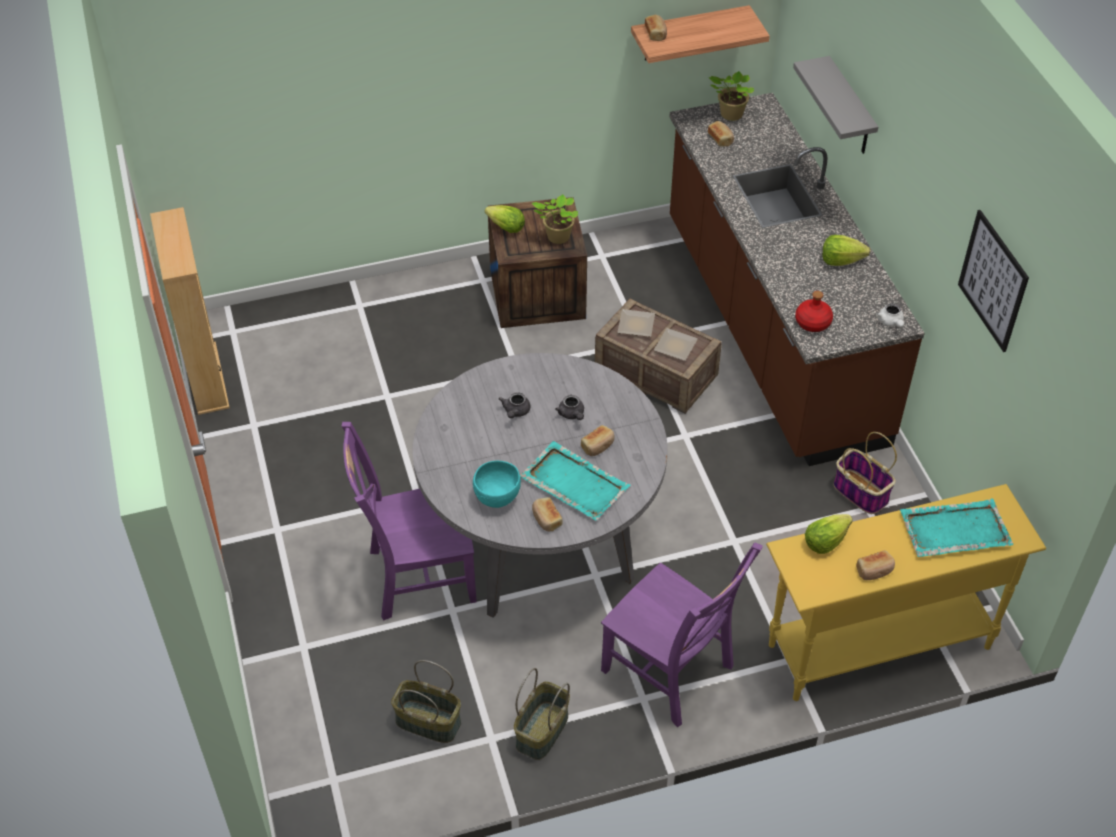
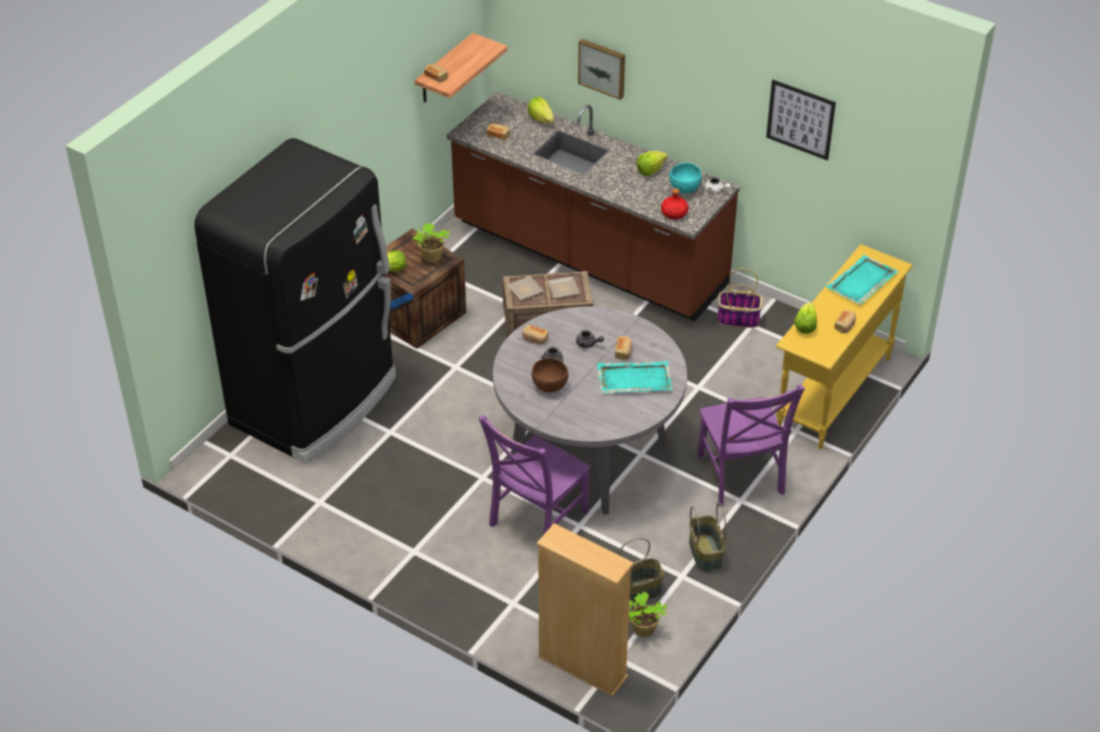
camera: 40 degrees left, 5 degrees down
beige bookcase [150,207,230,415] -> beige bookcase moved to [537,523,634,697]
turquoise bowl [473,461,521,508] -> turquoise bowl moved to [669,163,702,194]
bread [532,497,562,531] -> bread moved to [522,325,549,344]
purple chair [601,542,763,727] -> purple chair turned 75 degrees clockwise [697,384,805,507]
potted plant [709,71,754,121] -> potted plant moved to [629,591,667,637]
grey shelf [793,56,878,154] -> picture [578,39,625,100]
none -> black fridge [194,138,396,464]
none -> lettuce [527,97,554,124]
none -> brown bowl [532,358,568,392]

